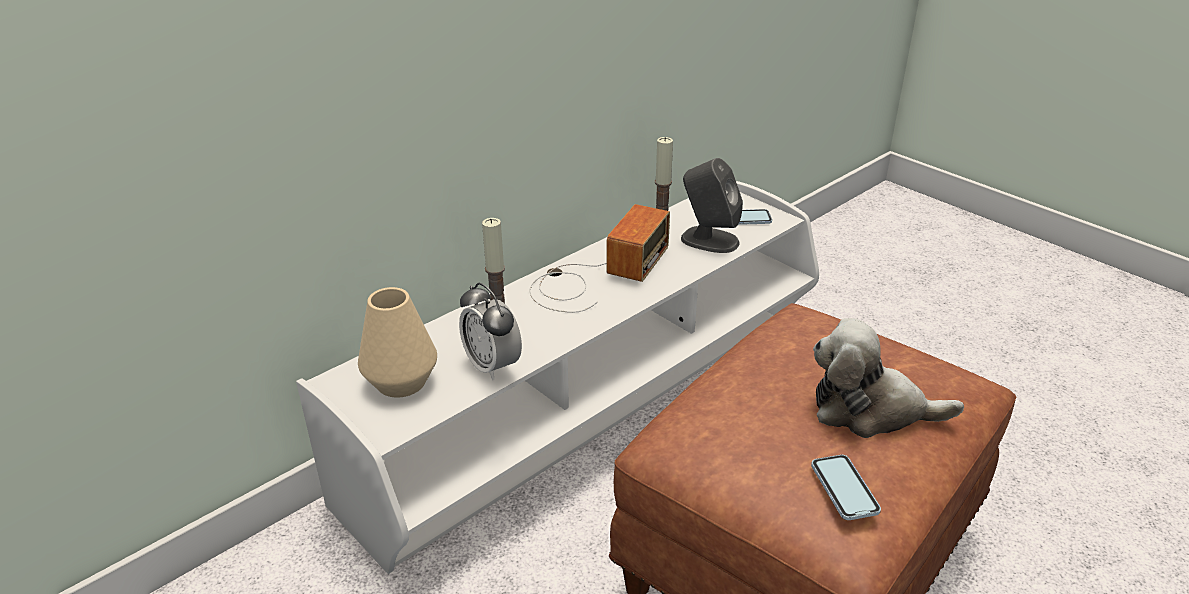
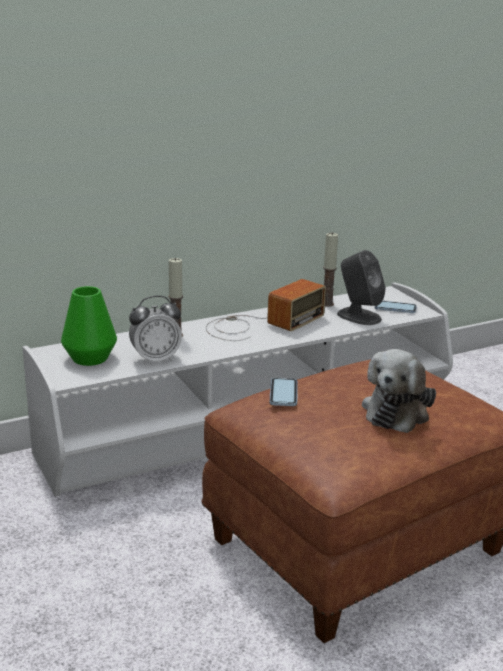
camera: 15 degrees right, 10 degrees down
beige vase [358,287,437,398] -> green vase [61,286,117,366]
alarm clock [459,283,522,380] -> alarm clock turned 90 degrees counterclockwise [129,295,182,365]
phone [811,455,881,520] -> phone moved to [270,378,298,406]
plush toy [813,318,964,438] -> plush toy turned 90 degrees counterclockwise [362,349,436,433]

